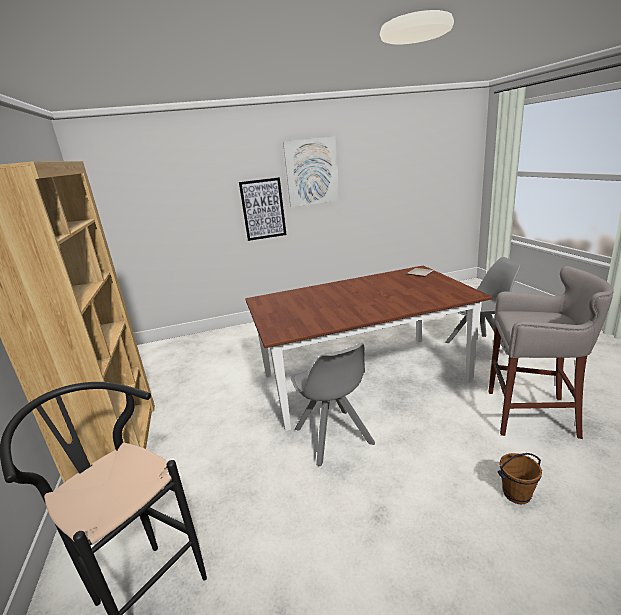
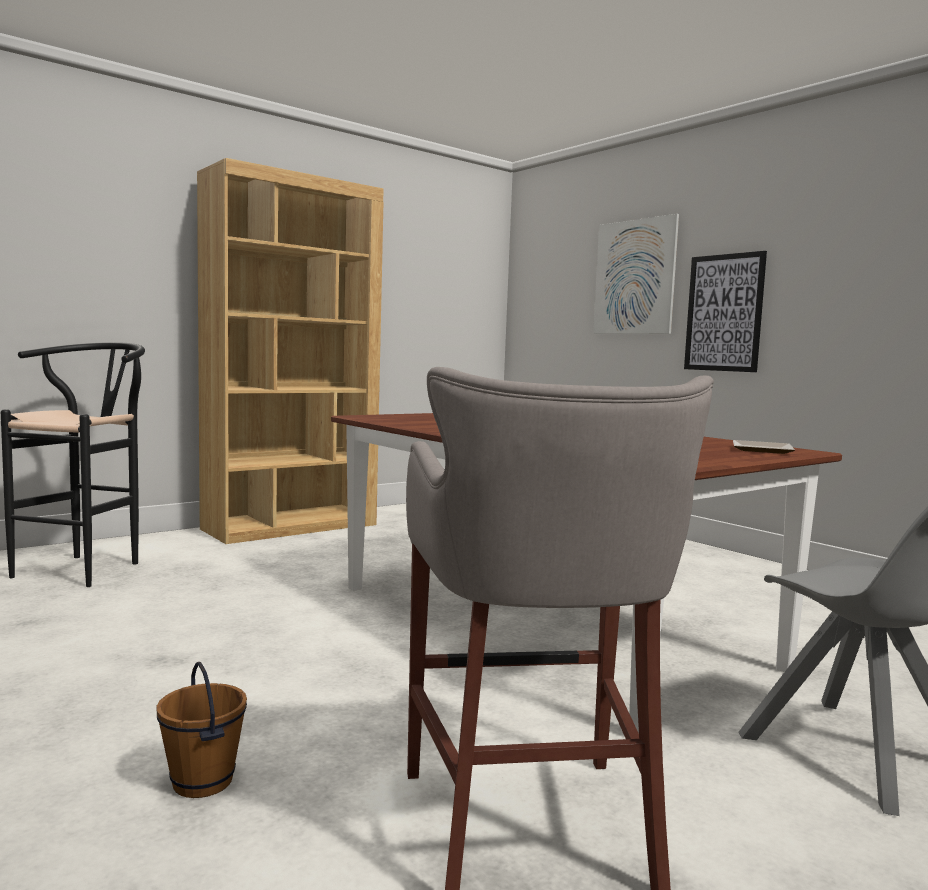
camera: 65 degrees right, 15 degrees down
picture [283,136,340,207] -> picture moved to [593,214,679,334]
grey chair [290,343,375,467] -> none

